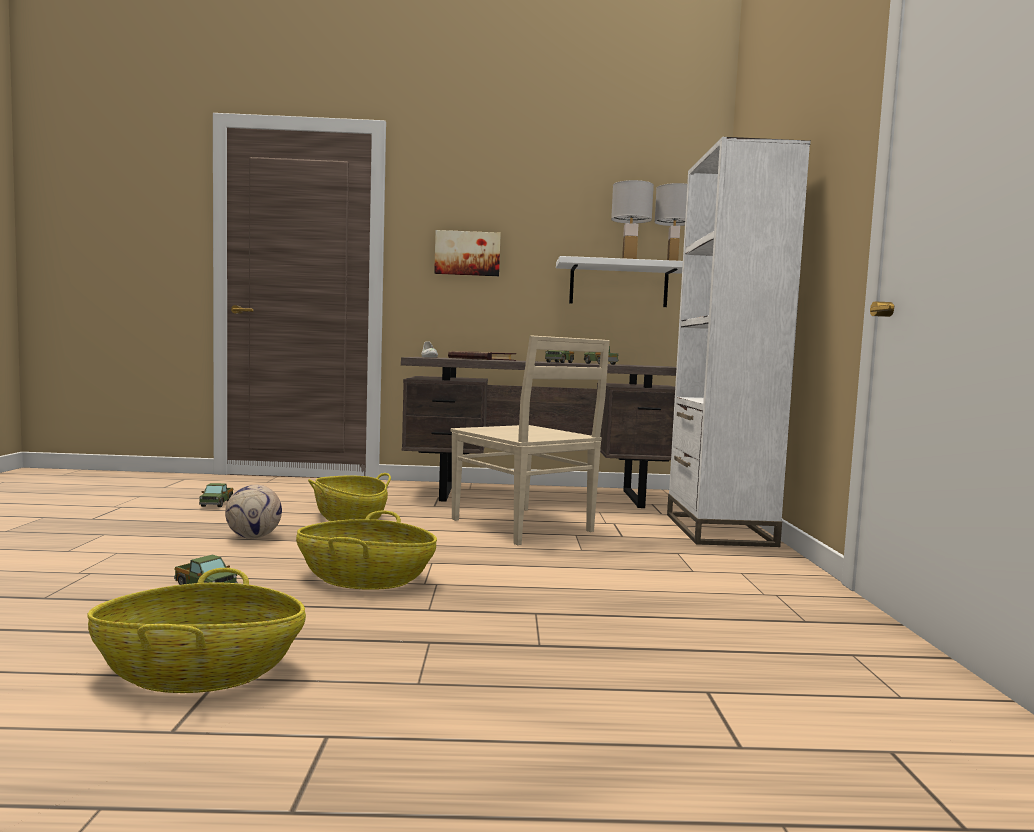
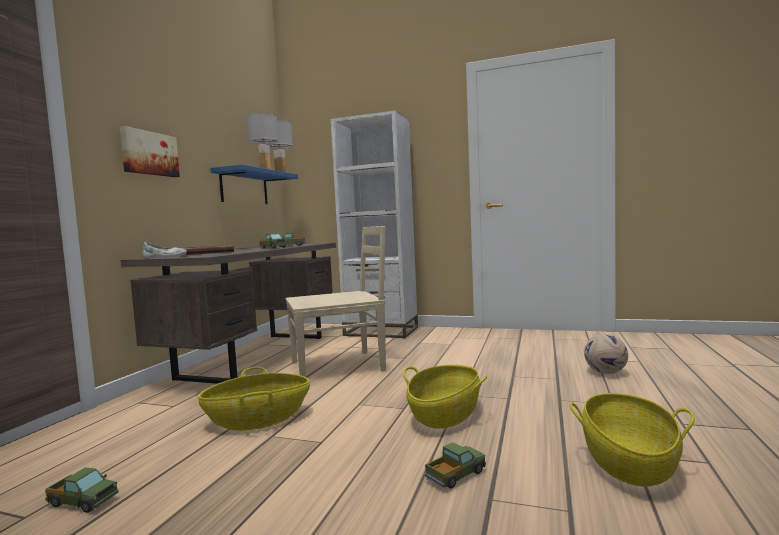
camera: 70 degrees left, 0 degrees up
football [225,485,282,539] -> football moved to [584,334,628,374]
white shelf [556,256,683,307] -> blue shelf [210,165,298,204]

